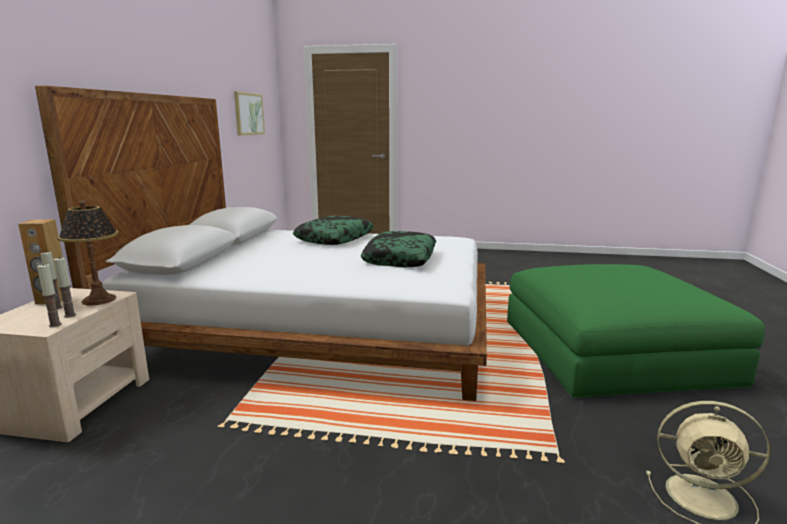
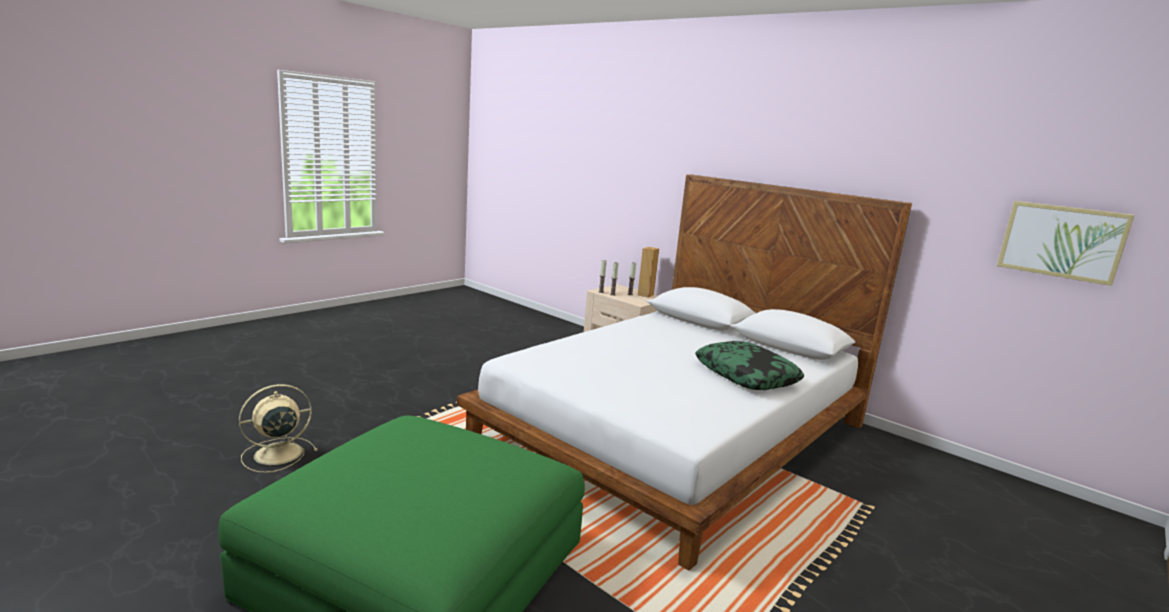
camera: 120 degrees right, 0 degrees up
table lamp [57,200,119,305] -> none
pillow [361,231,436,267] -> none

